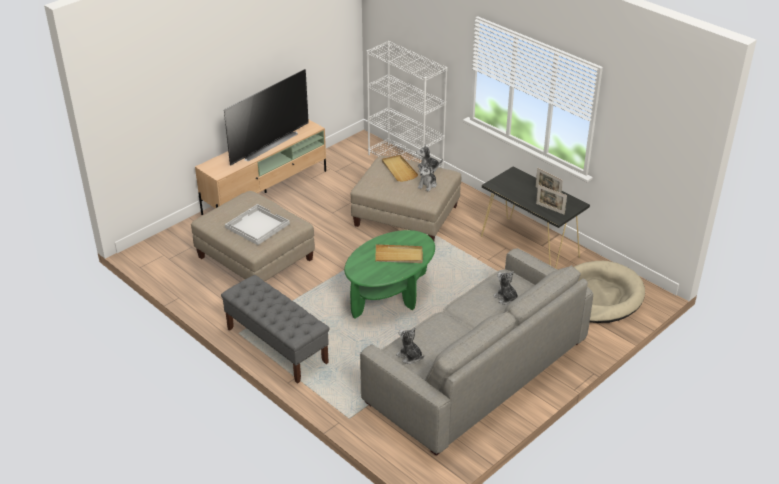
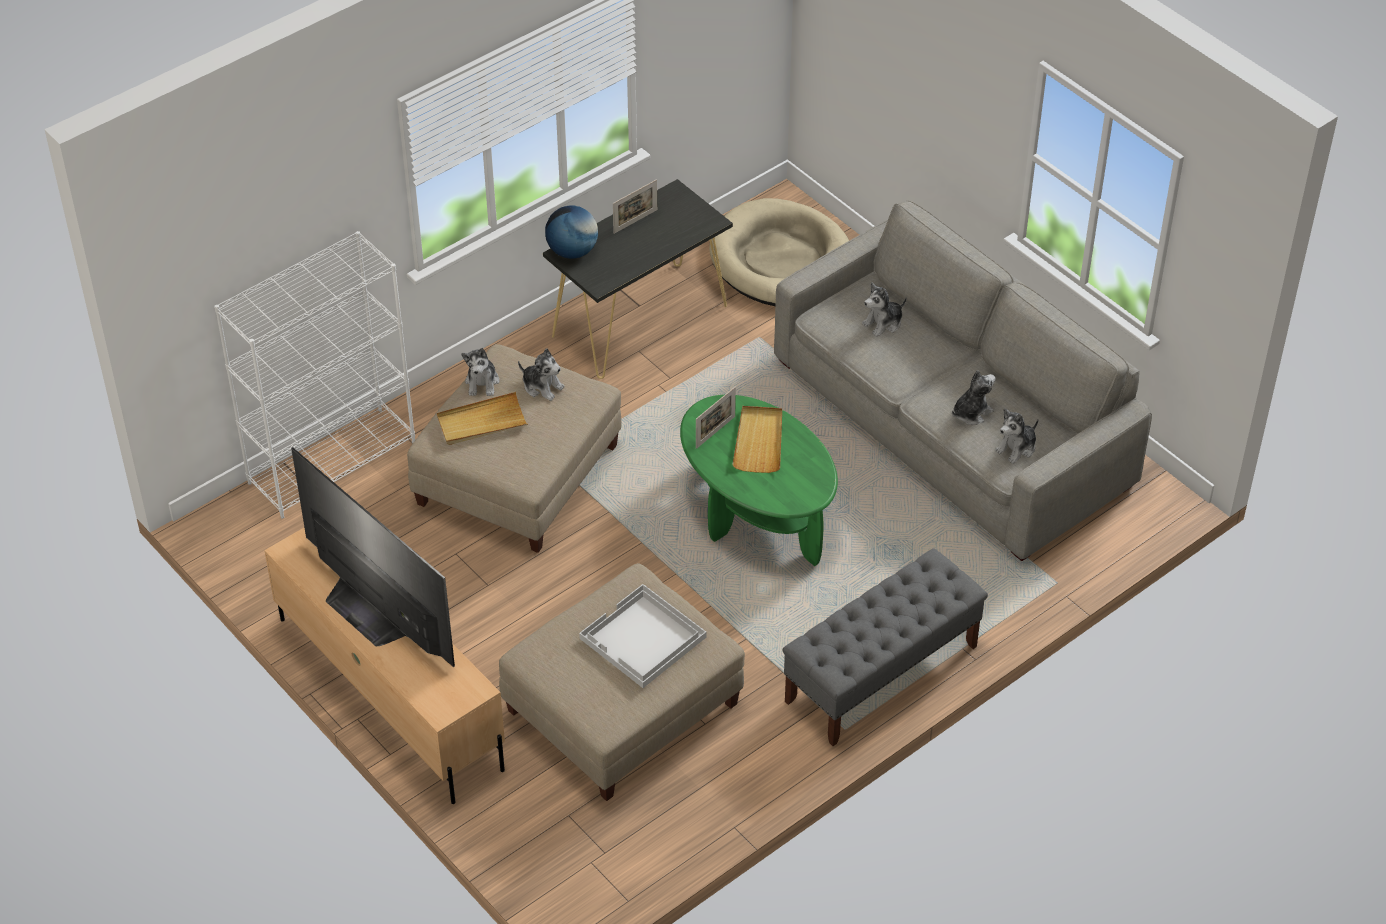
camera: 85 degrees left, 10 degrees up
picture frame [536,185,567,215] -> picture frame moved to [696,387,736,449]
none -> globe [545,205,598,259]
none -> plush toy [952,370,996,425]

